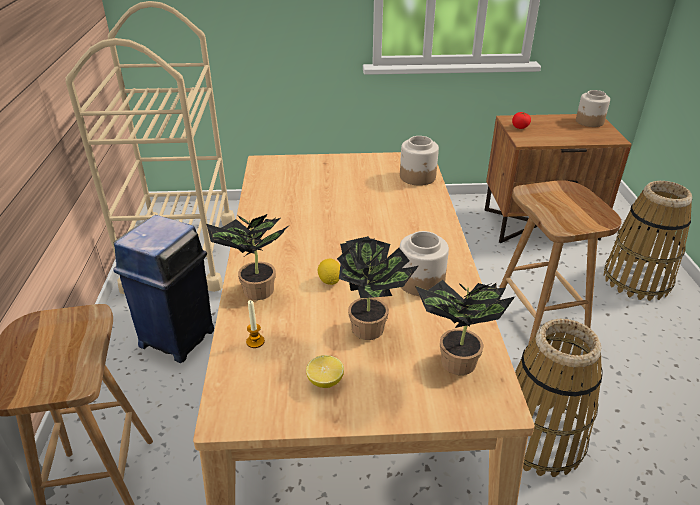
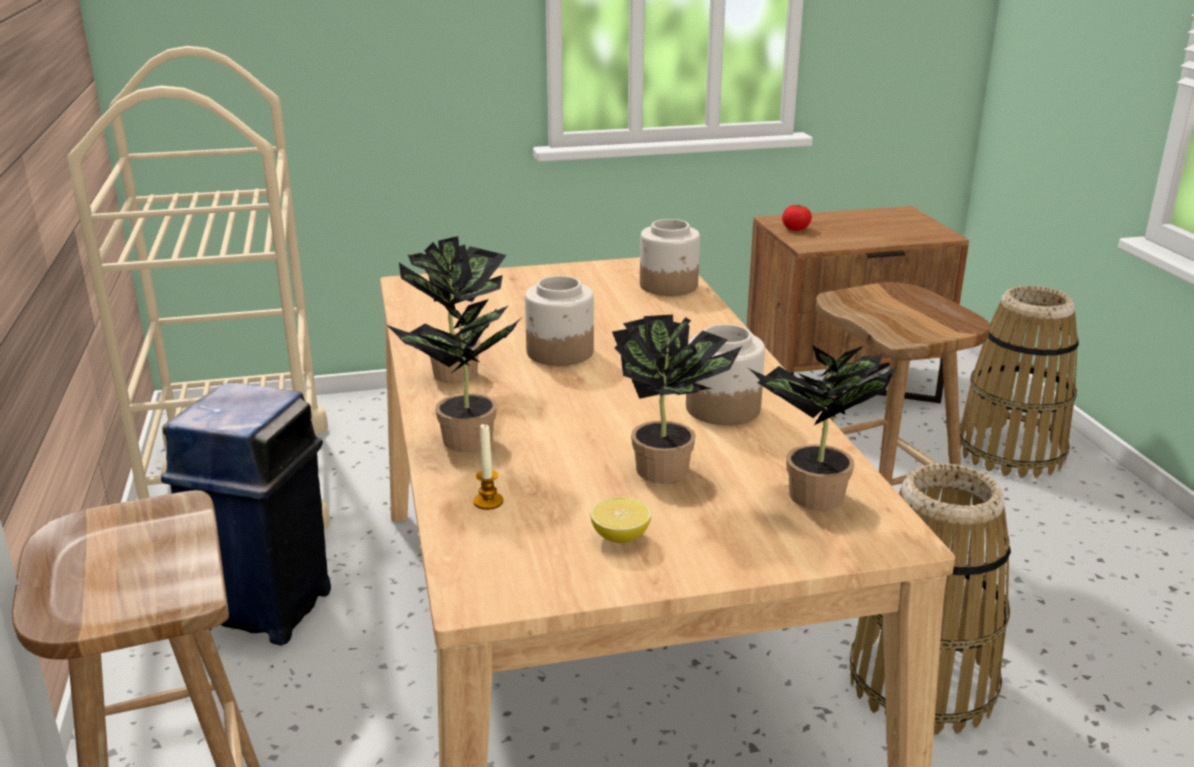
camera: 10 degrees left, 10 degrees down
lemon [318,259,340,285] -> none
jar [576,90,610,127] -> jar moved to [525,276,594,366]
none -> potted plant [399,236,506,383]

